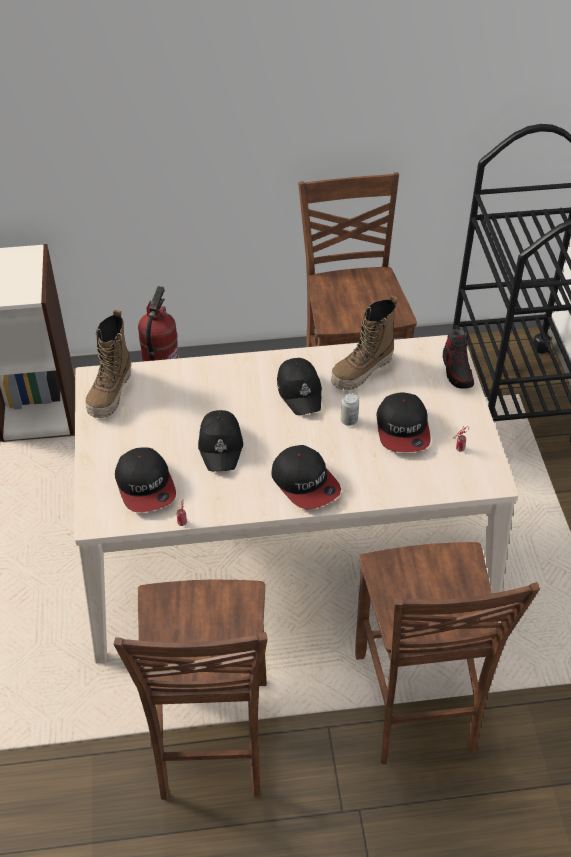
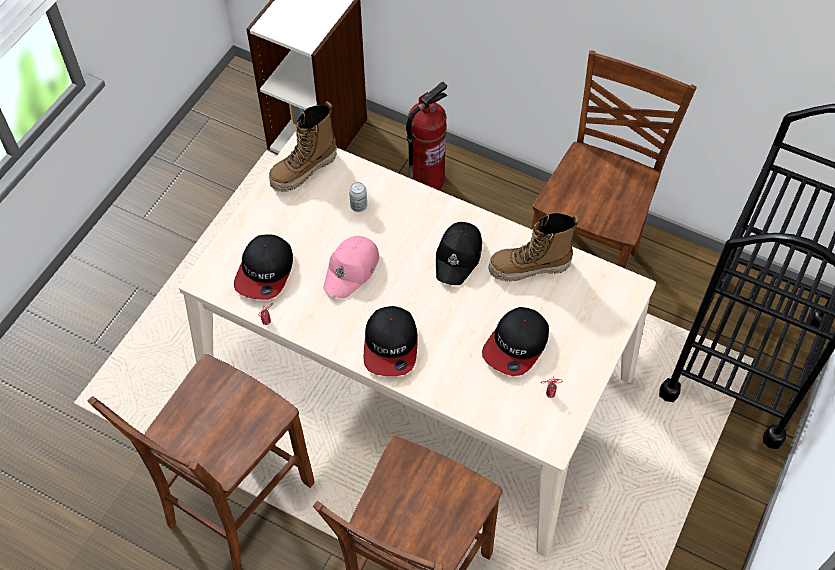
camera: 35 degrees right, 10 degrees up
black cap [198,410,243,472] -> pink cap [323,236,379,298]
can [341,393,359,426] -> can moved to [349,182,367,212]
shoe [443,329,474,389] -> none

